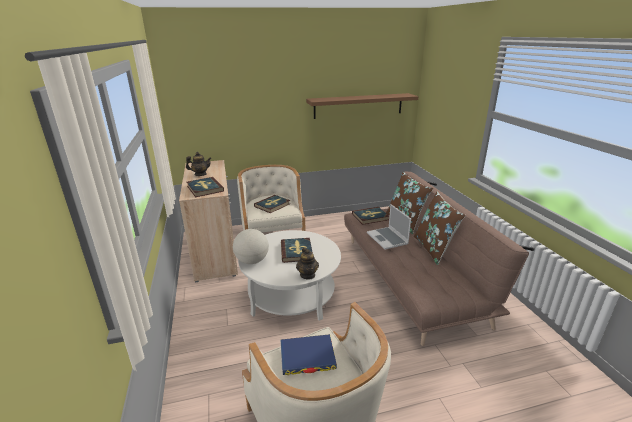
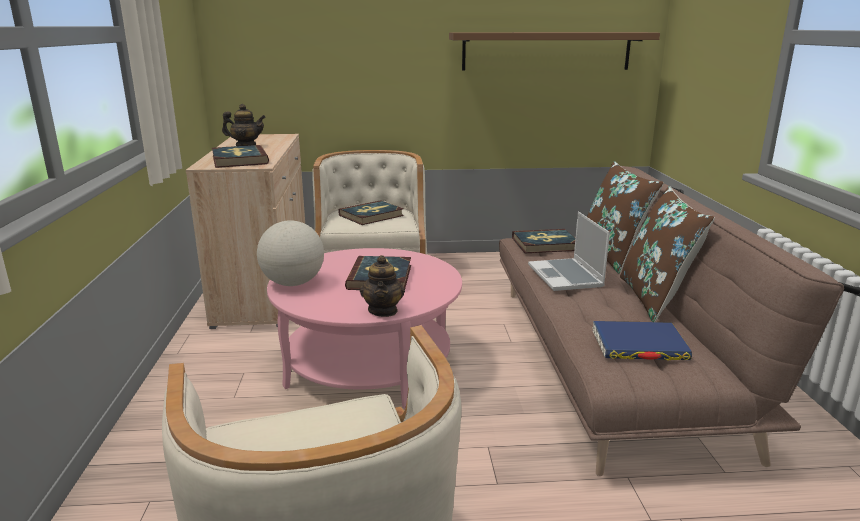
camera: 10 degrees right, 5 degrees down
white coffee table [238,230,341,321] -> pink coffee table [267,248,462,409]
blue book [280,334,337,375] -> blue book moved to [593,321,692,360]

